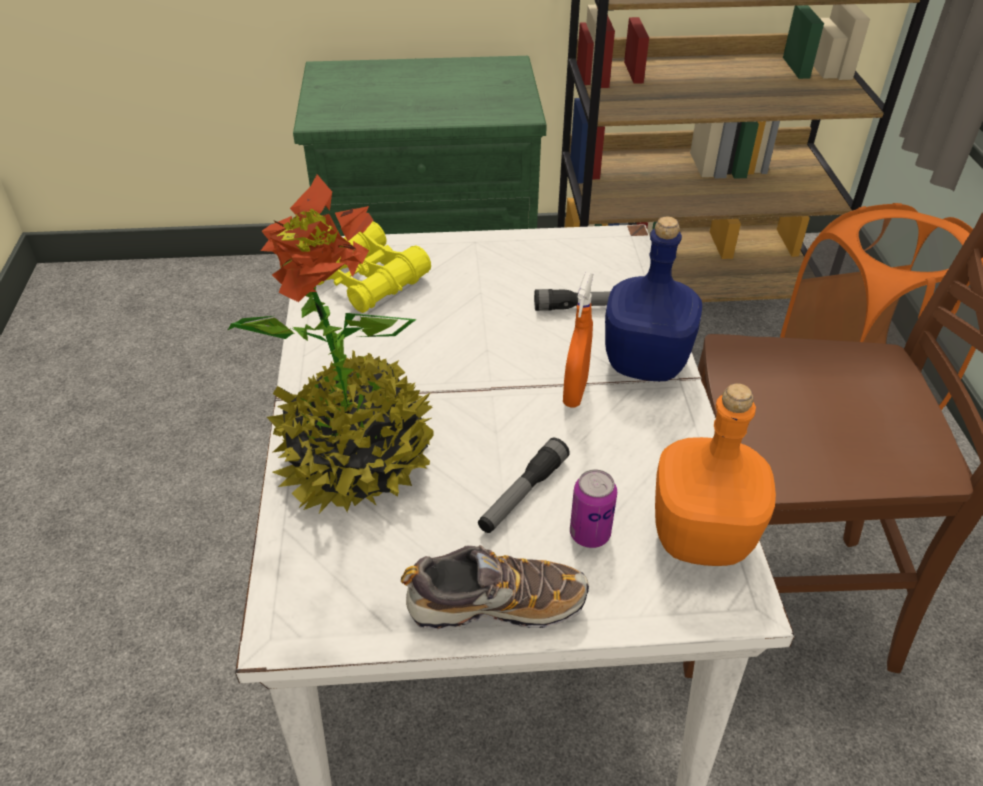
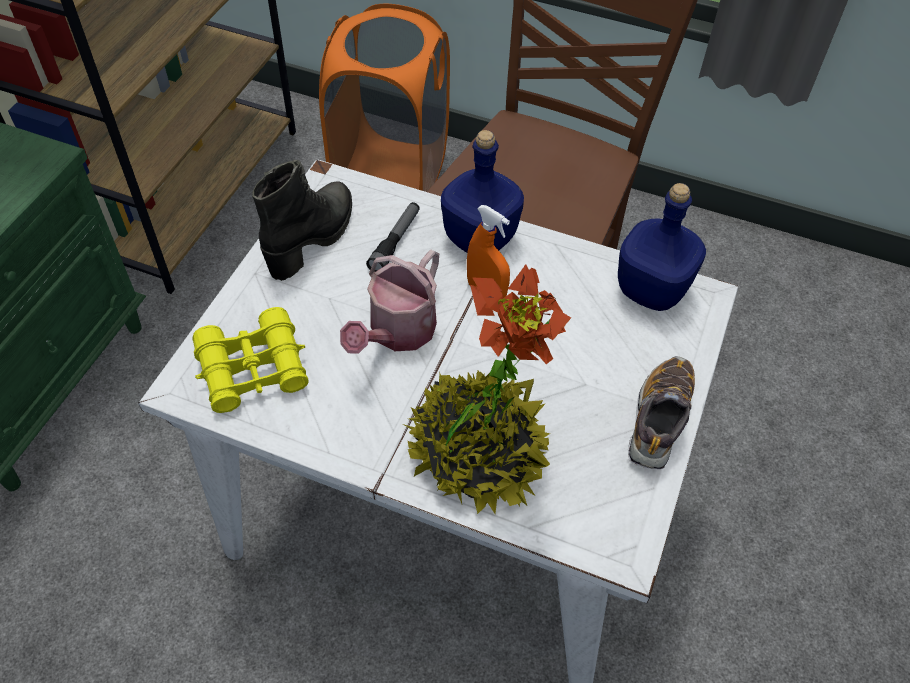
camera: 65 degrees left, 10 degrees up
flashlight [478,438,570,533] -> none
can [570,470,617,548] -> none
orange bottle [655,383,776,566] -> blue bottle [618,183,706,311]
none -> black boot [252,160,352,281]
none -> watering can [340,250,439,354]

